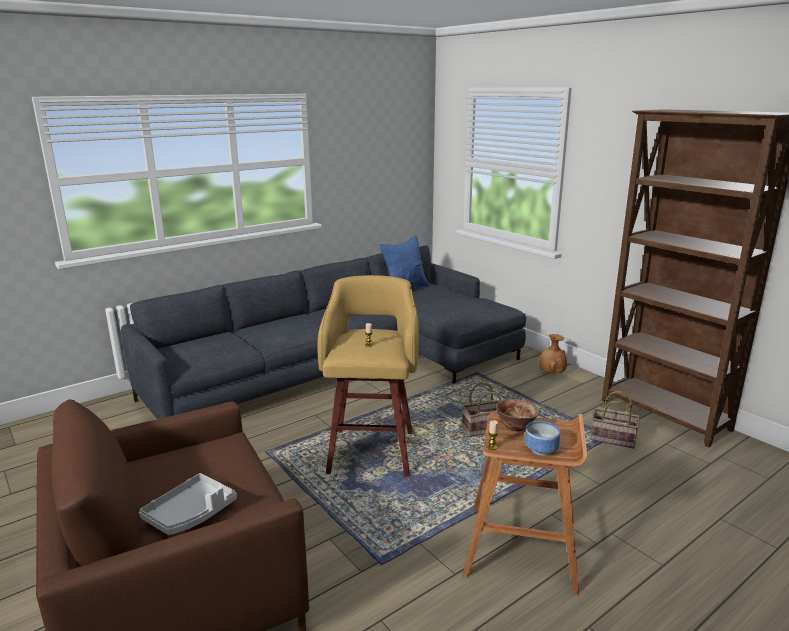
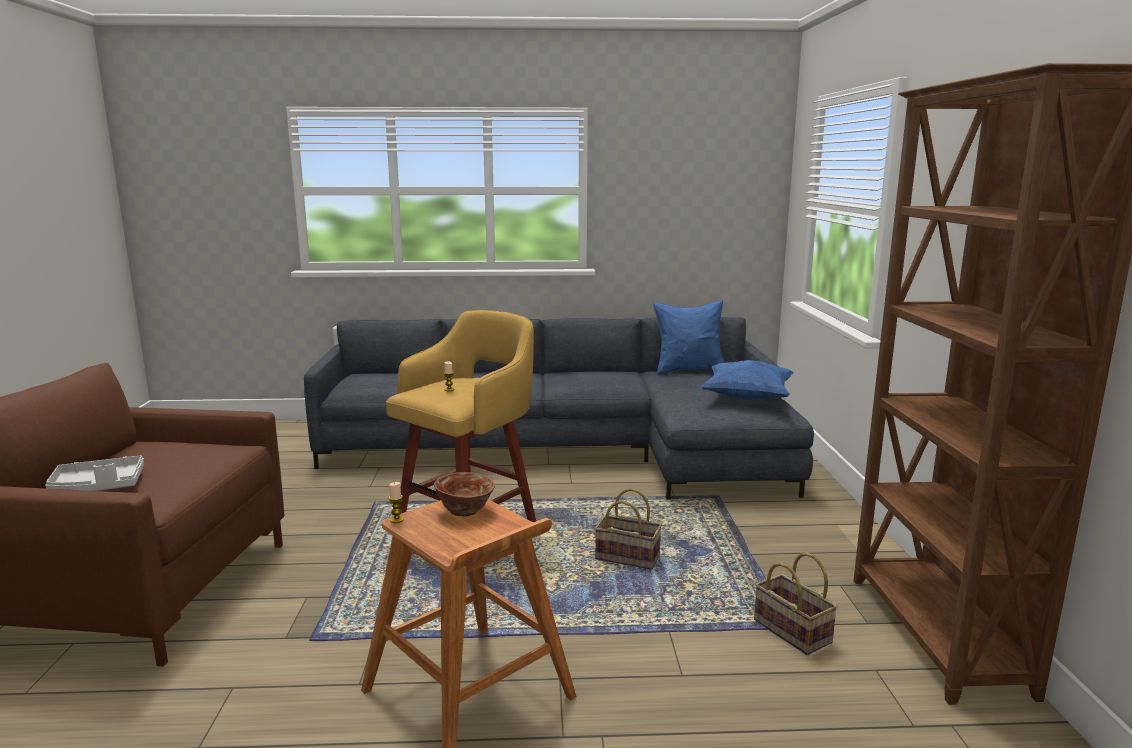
camera: 35 degrees right, 5 degrees down
bowl [525,421,560,455] -> none
brown vase [539,334,567,374] -> none
none -> blue pillow [700,360,794,400]

